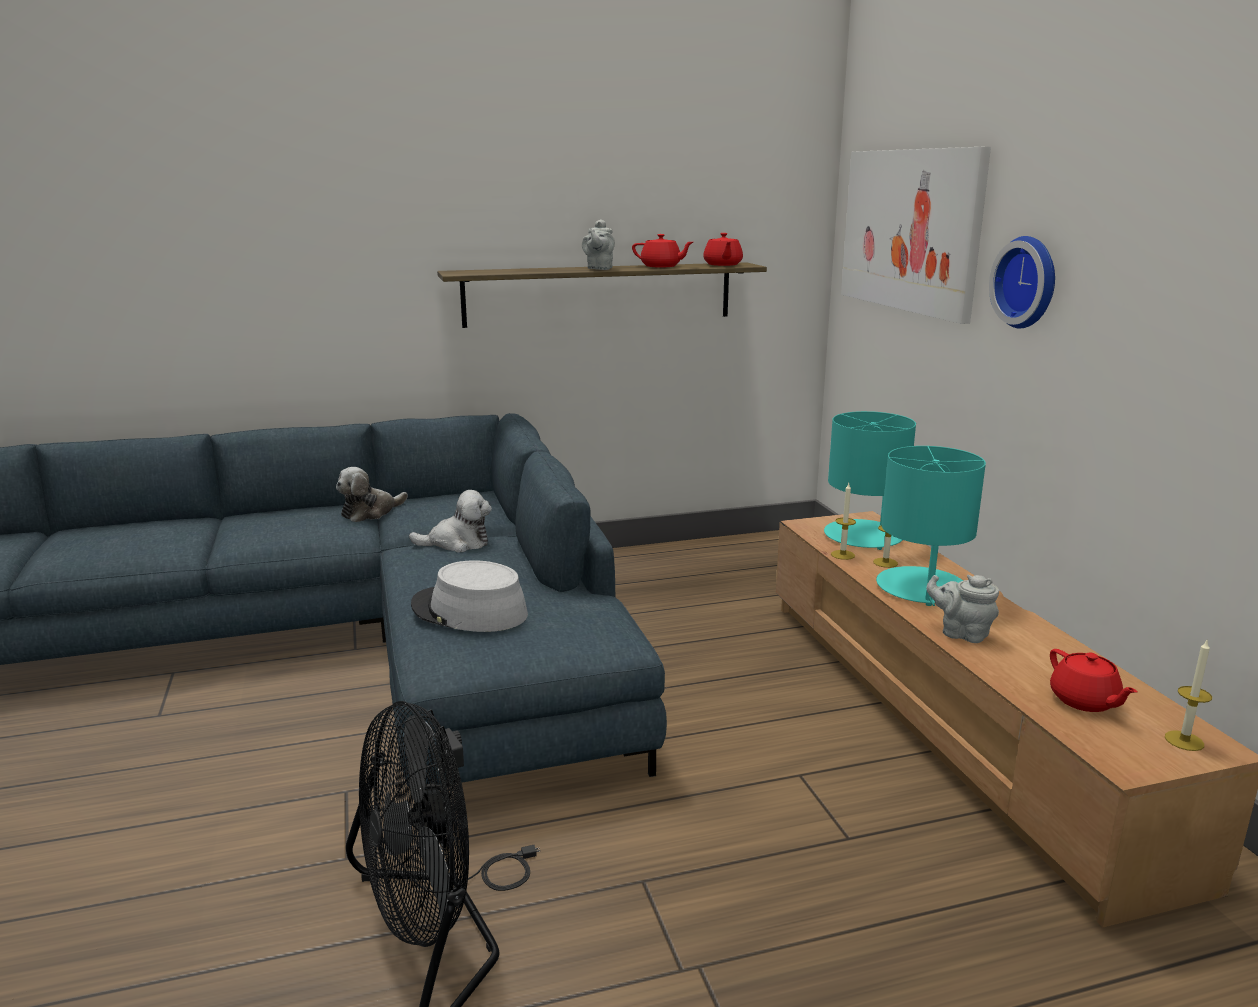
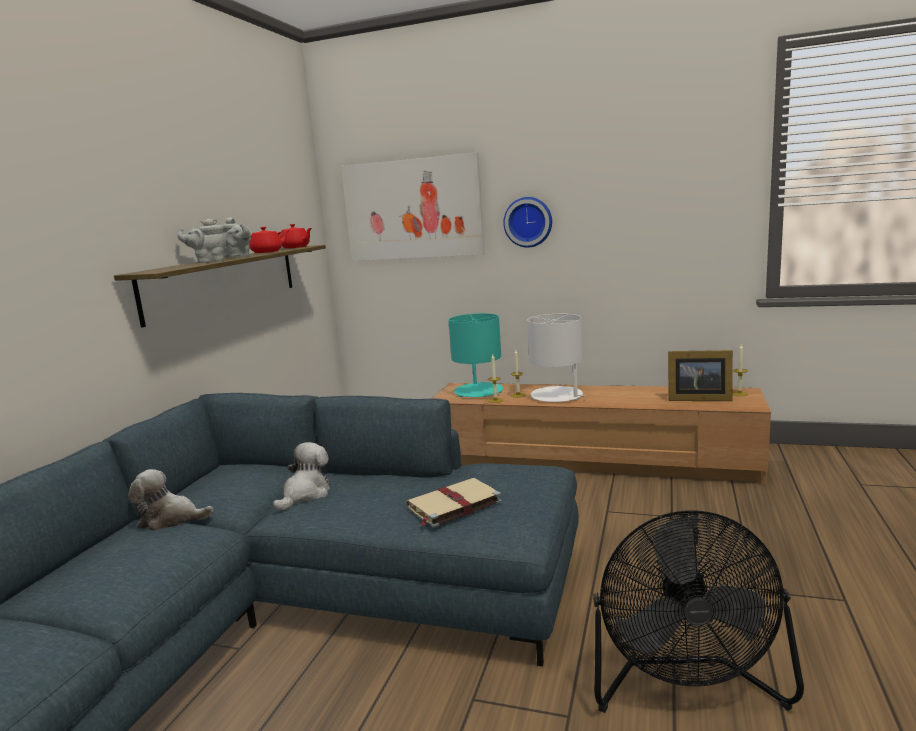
camera: 55 degrees left, 5 degrees down
plush toy [336,467,408,522] -> plush toy turned 105 degrees clockwise [128,469,213,531]
grey hat [411,560,528,632] -> beige book [406,478,502,528]
turquoise table lamp [876,446,986,606] -> white table lamp [527,314,586,402]
grey teapot [926,575,999,643] -> grey teapot moved to [177,219,227,263]
red teapot [1050,649,1138,712] -> picture frame [668,350,733,401]

